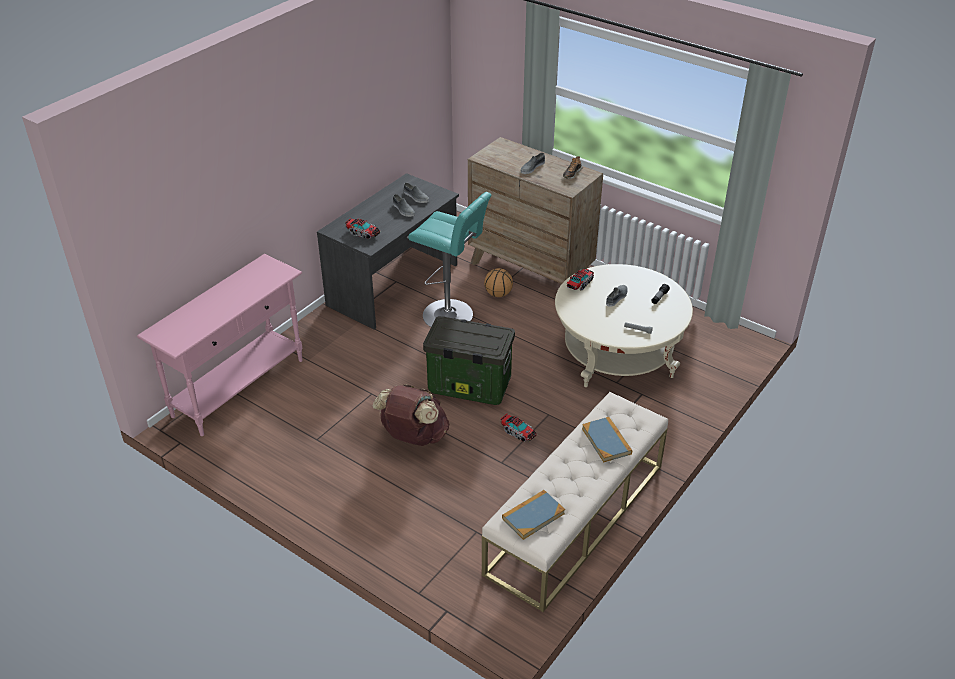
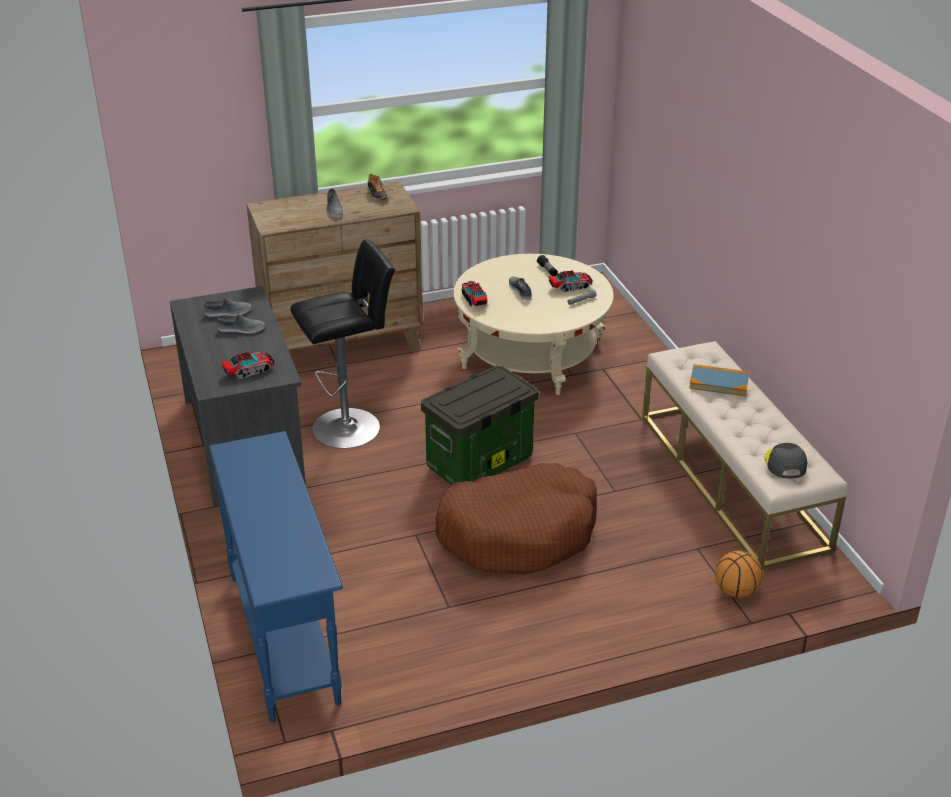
camera: 55 degrees left, 5 degrees down
pink console table [137,254,303,436] -> blue console table [209,431,343,722]
brown backpack [373,384,449,446] -> brown dog bed [435,463,597,575]
turquoise stool [408,192,492,327] -> black stool [291,239,395,449]
basketball [484,268,513,297] -> basketball moved to [715,551,763,598]
toy truck [501,414,537,442] -> toy truck moved to [549,270,593,292]
book [502,490,565,540] -> grey cap [765,443,808,478]

